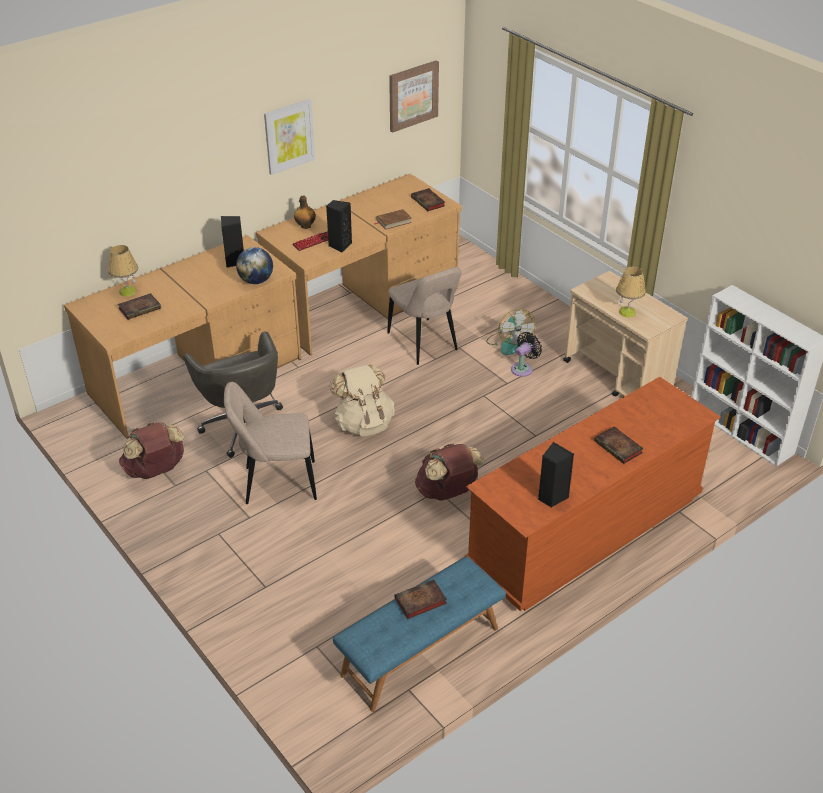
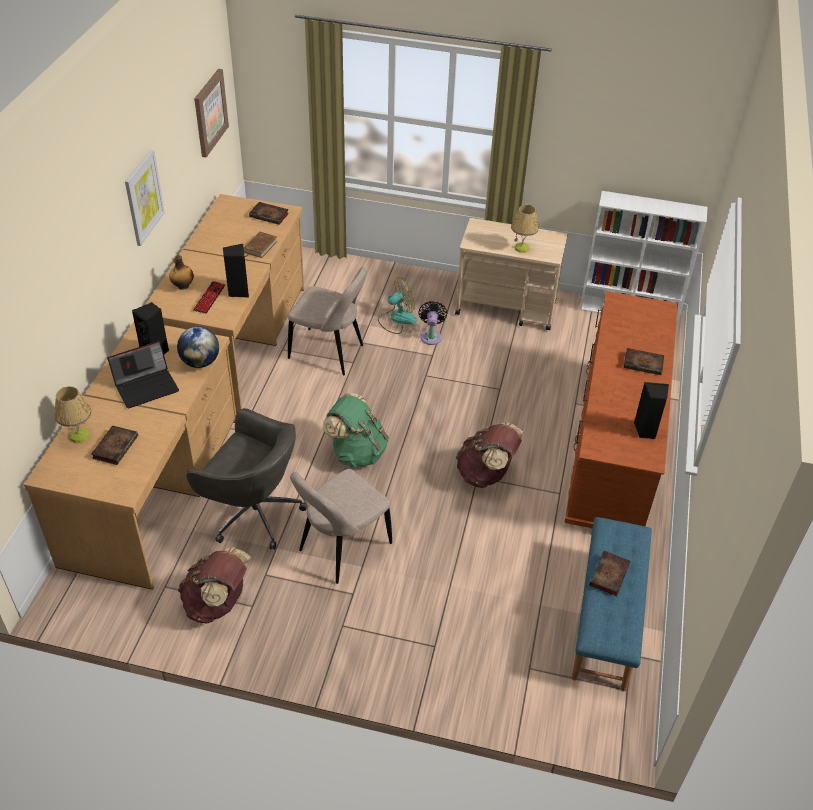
camera: 40 degrees left, 5 degrees up
beige backpack [330,364,395,437] -> green backpack [322,393,389,468]
fan [486,309,536,355] -> fan turned 60 degrees counterclockwise [378,277,417,334]
none -> laptop [107,341,179,409]

